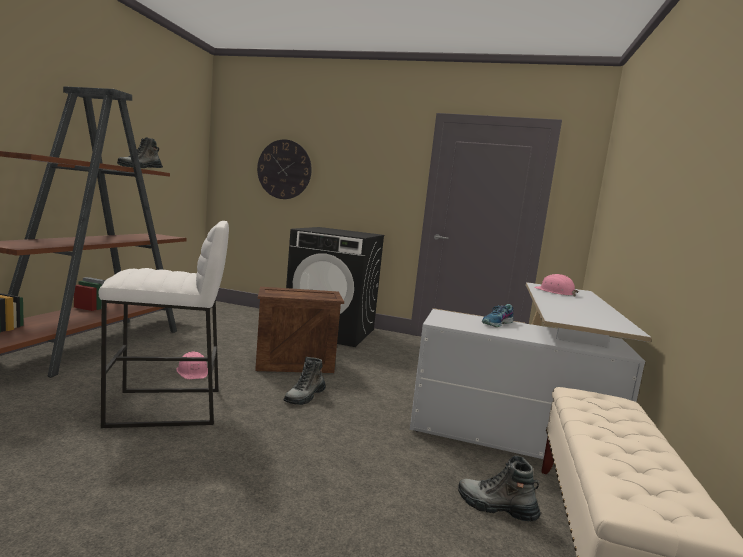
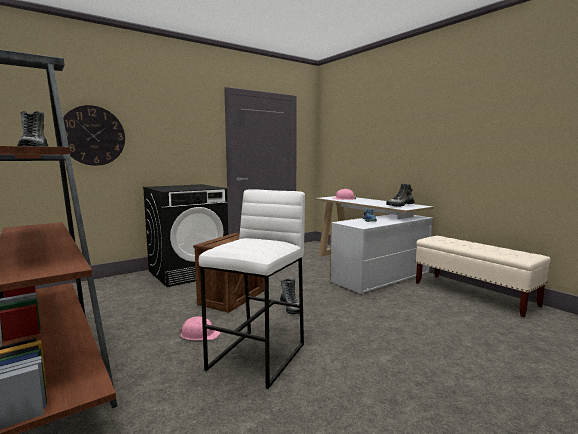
camera: 50 degrees left, 0 degrees up
boot [458,455,541,522] -> boot moved to [386,183,415,207]

